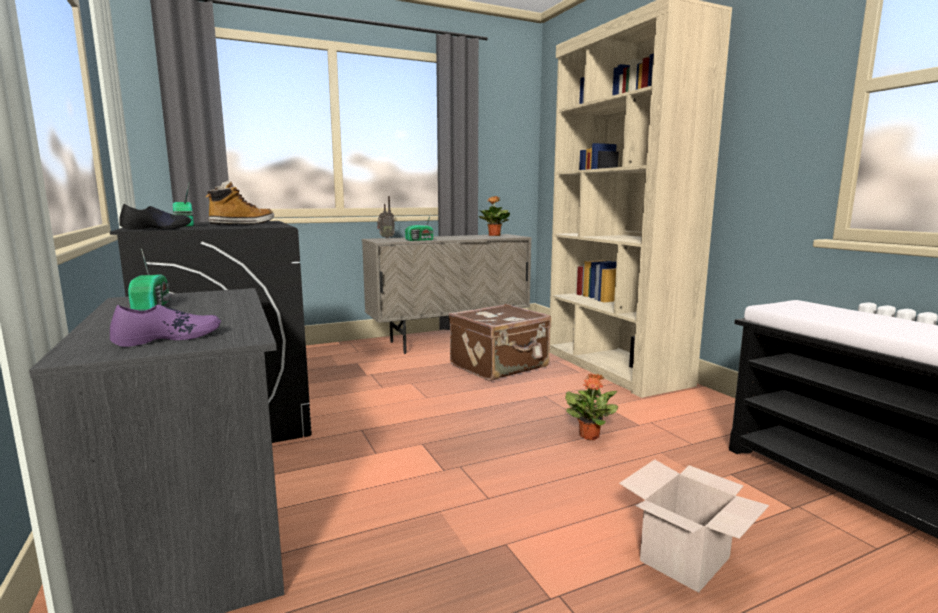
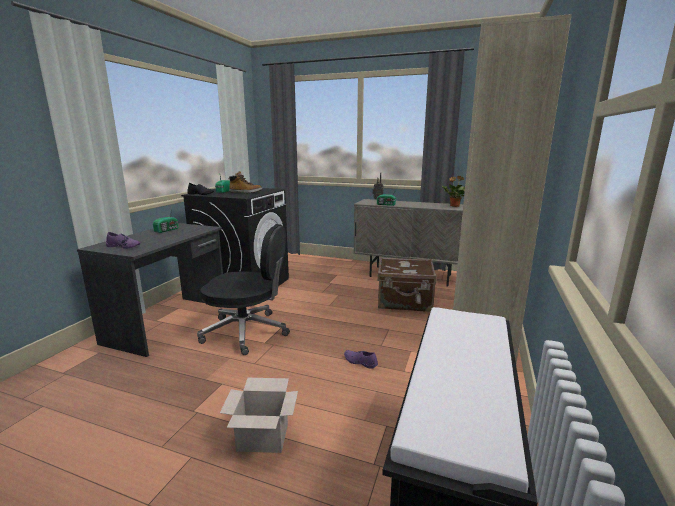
camera: 45 degrees right, 5 degrees up
potted plant [565,373,618,440] -> purple shoe [344,350,378,369]
none -> black office chair [197,224,290,355]

